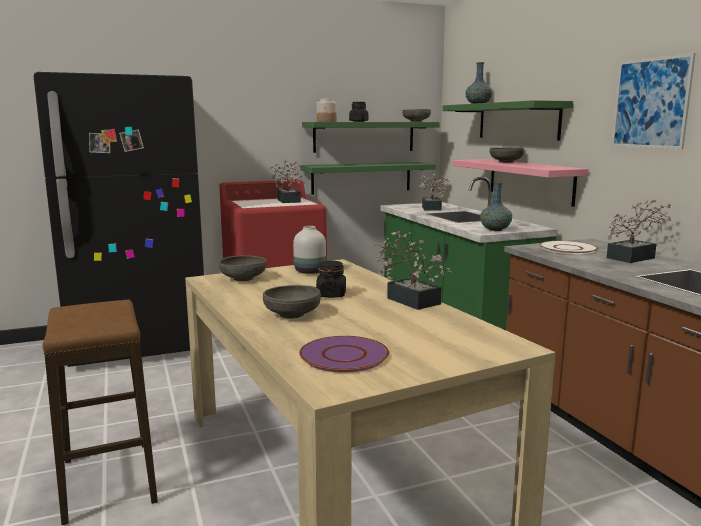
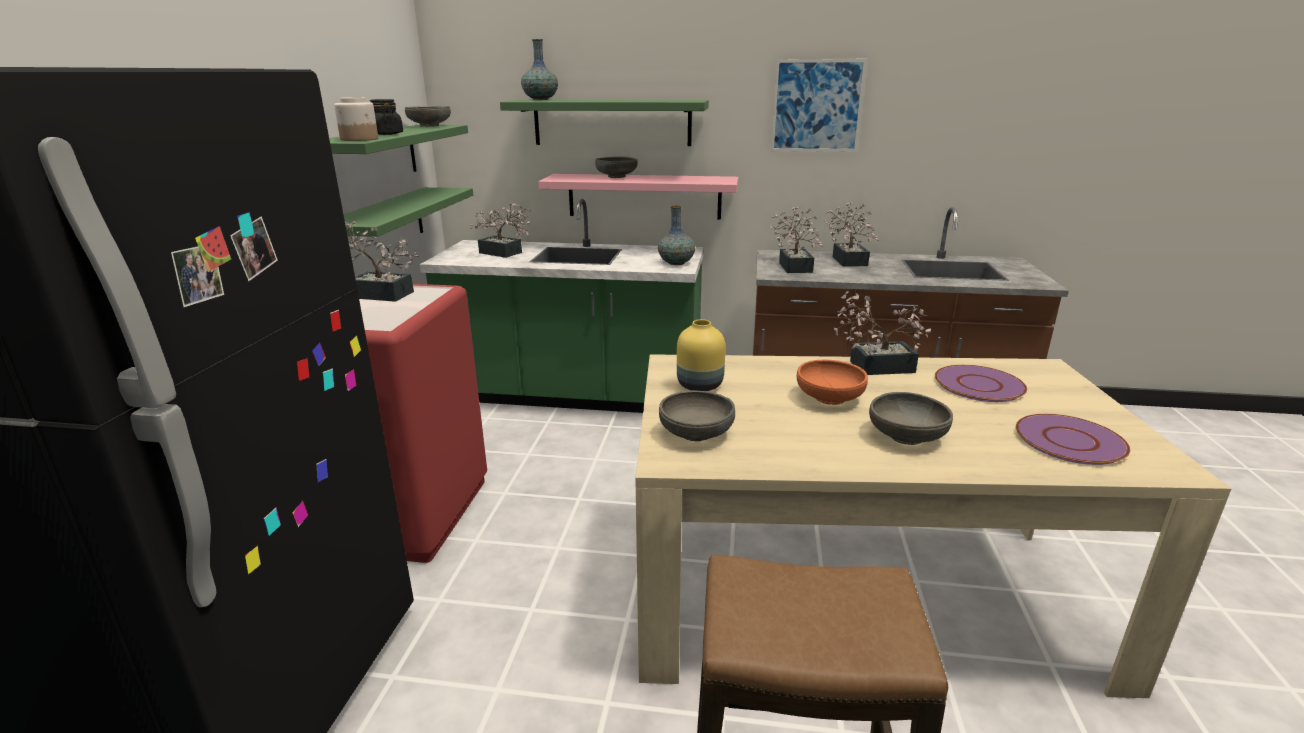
camera: 60 degrees left, 10 degrees up
white vase [293,226,326,274] -> yellow vase [677,319,725,391]
black jar [316,261,346,298] -> orange bowl [797,360,868,405]
white plate [539,241,598,254] -> potted plant [770,206,822,273]
none -> purple plate [935,365,1027,402]

